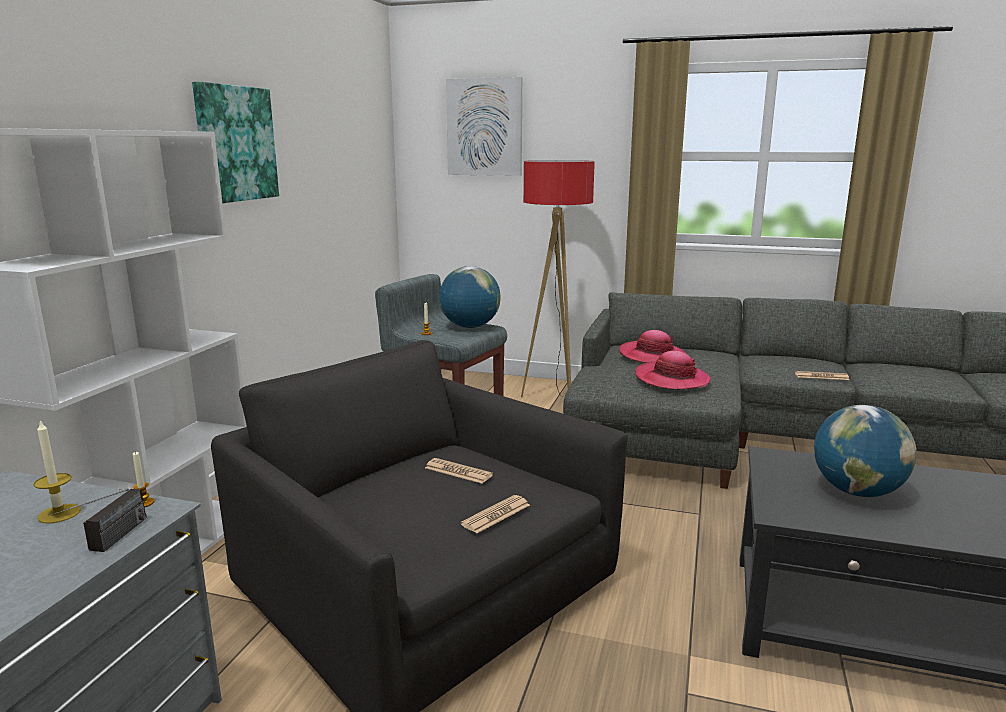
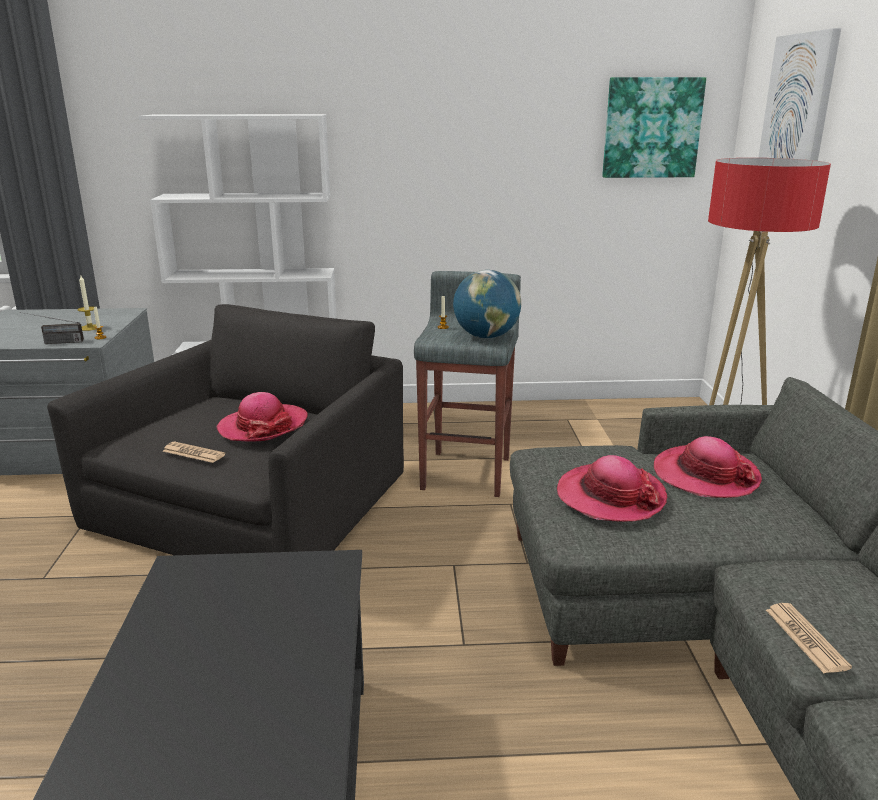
camera: 70 degrees right, 5 degrees up
picture [192,82,279,203] -> picture moved to [602,77,706,178]
newspaper [425,458,493,484] -> hat [216,392,308,442]
globe [814,405,917,497] -> none

